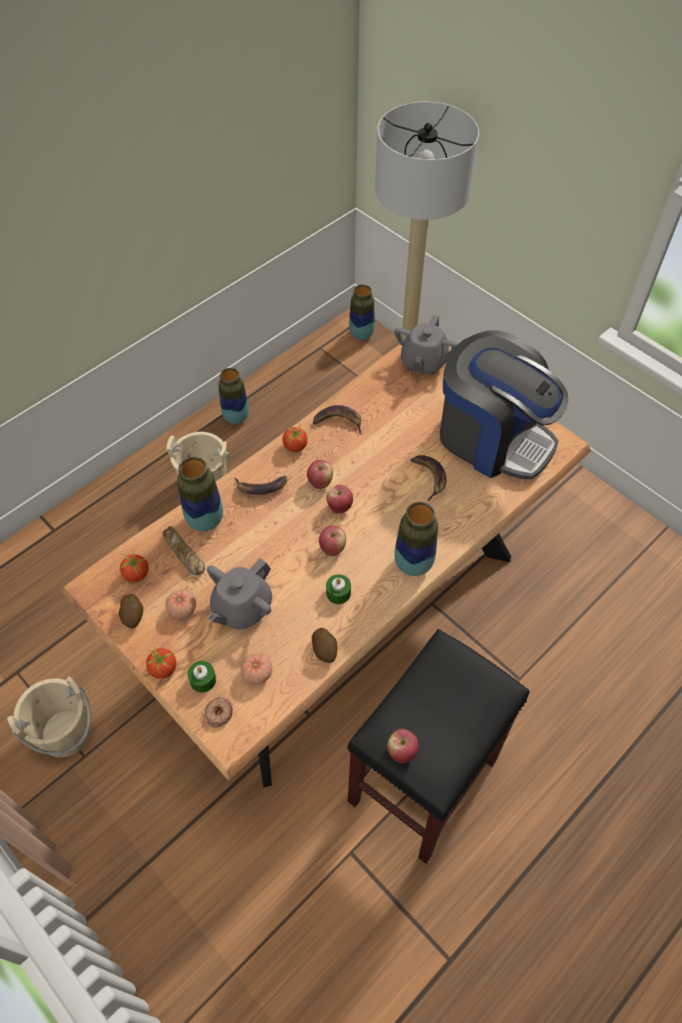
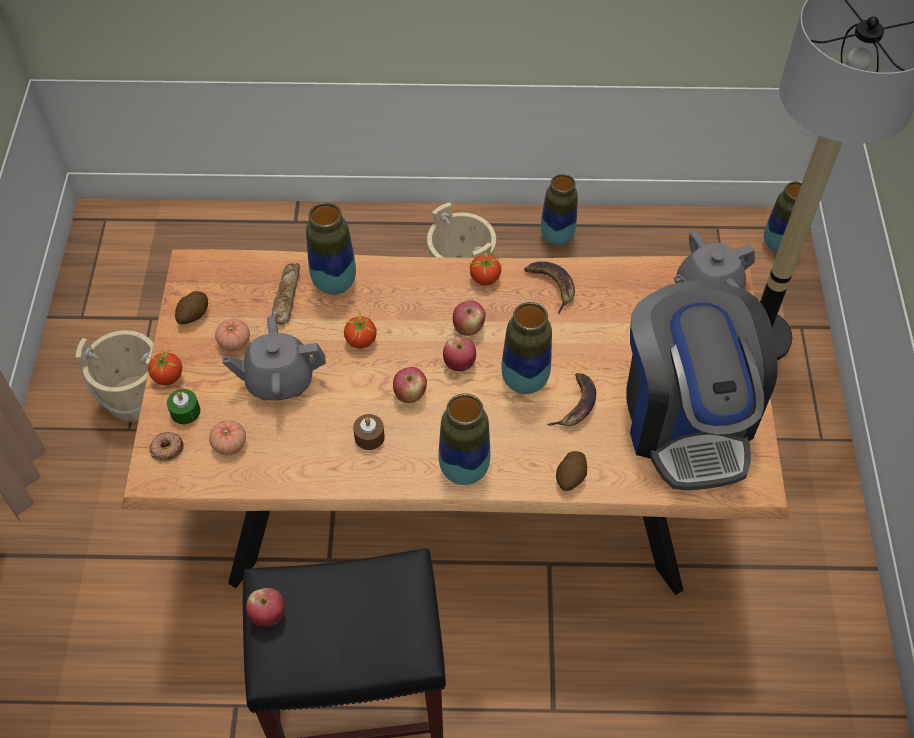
camera: 45 degrees right, 0 degrees up
tomato [119,550,149,582] -> tomato moved to [343,309,377,348]
banana [235,476,287,495] -> none
potato [312,628,337,663] -> potato moved to [556,451,587,491]
green candle [326,574,351,604] -> brown candle [353,414,385,450]
none -> vase [501,302,552,394]

